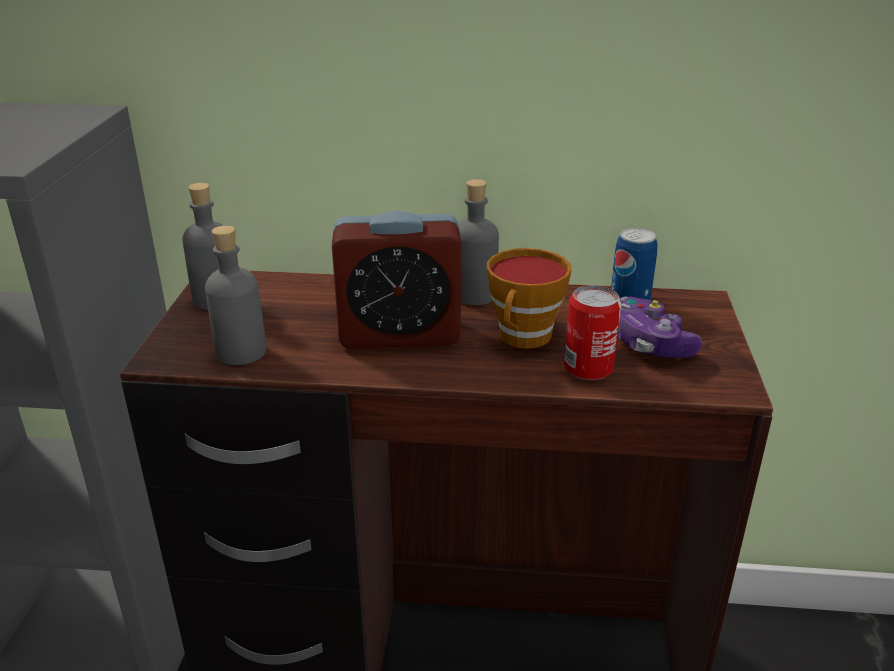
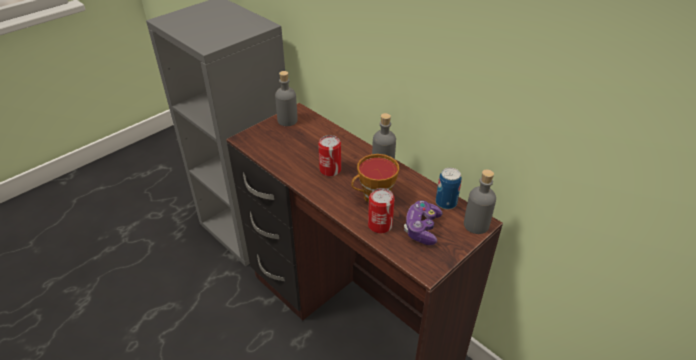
camera: 40 degrees right, 10 degrees up
grey bottle [205,225,266,365] -> grey bottle moved to [464,169,496,234]
alarm clock [332,211,461,349] -> can [318,135,341,176]

